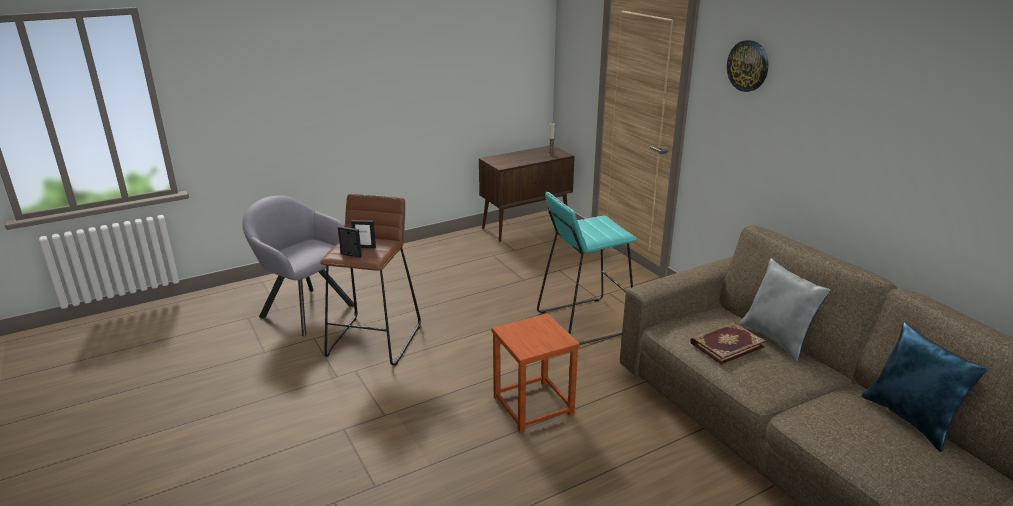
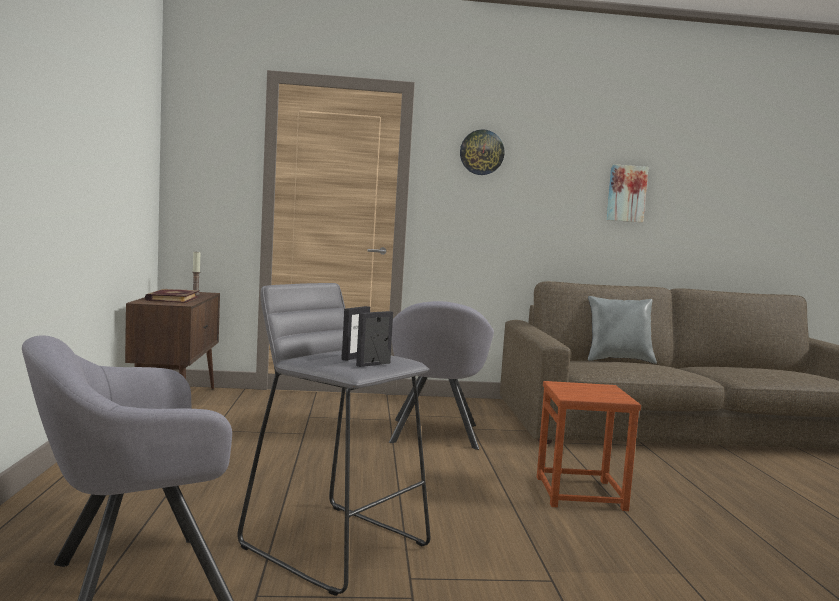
camera: 65 degrees left, 20 degrees down
brown stool [320,194,421,366] -> grey stool [238,283,431,596]
turquoise stool [537,192,637,345] -> grey armchair [389,301,494,450]
book [690,322,766,365] -> book moved to [145,289,200,303]
blue pillow [861,322,988,452] -> none
none -> picture [606,164,649,222]

